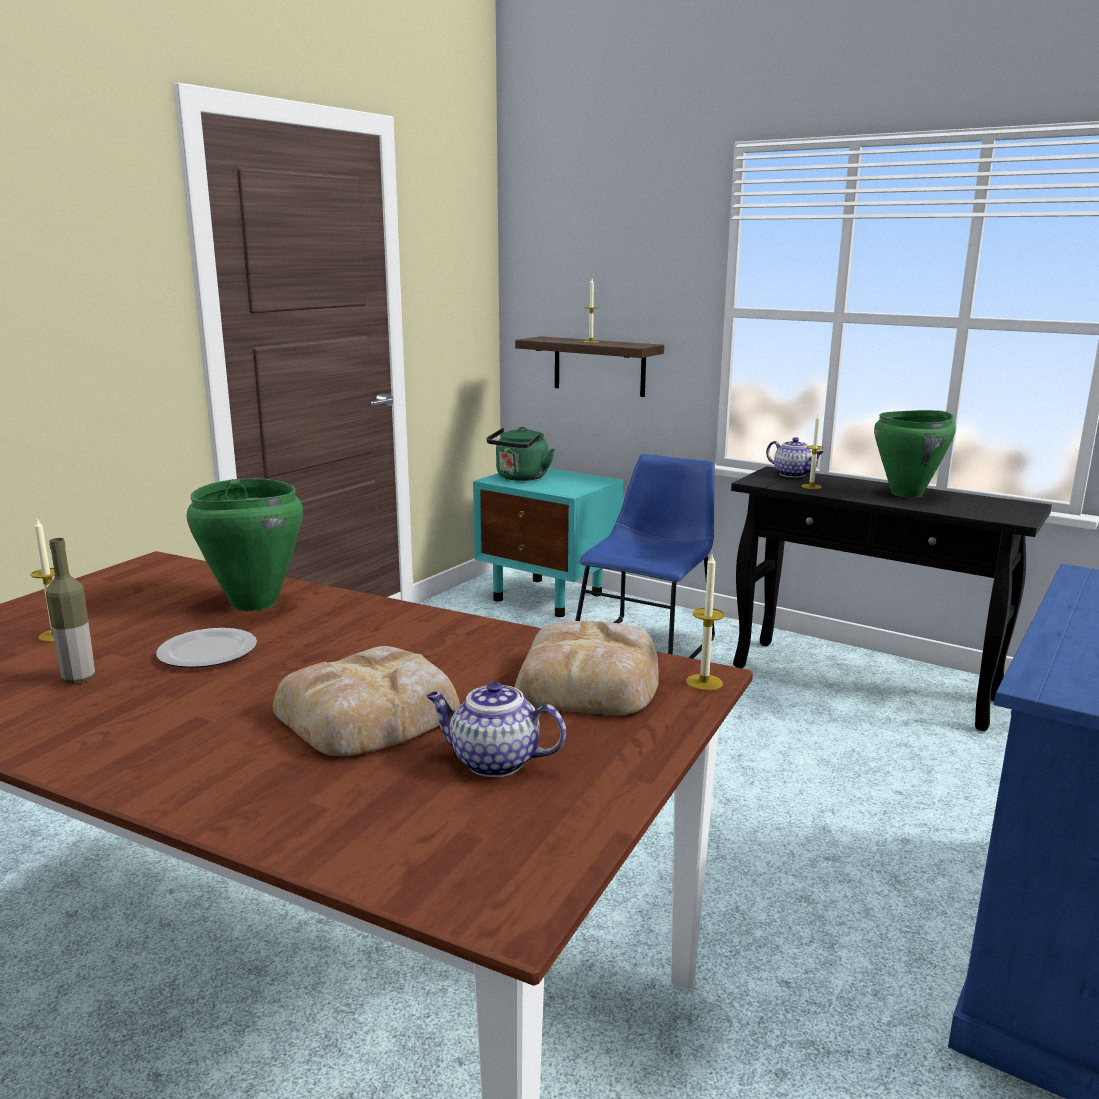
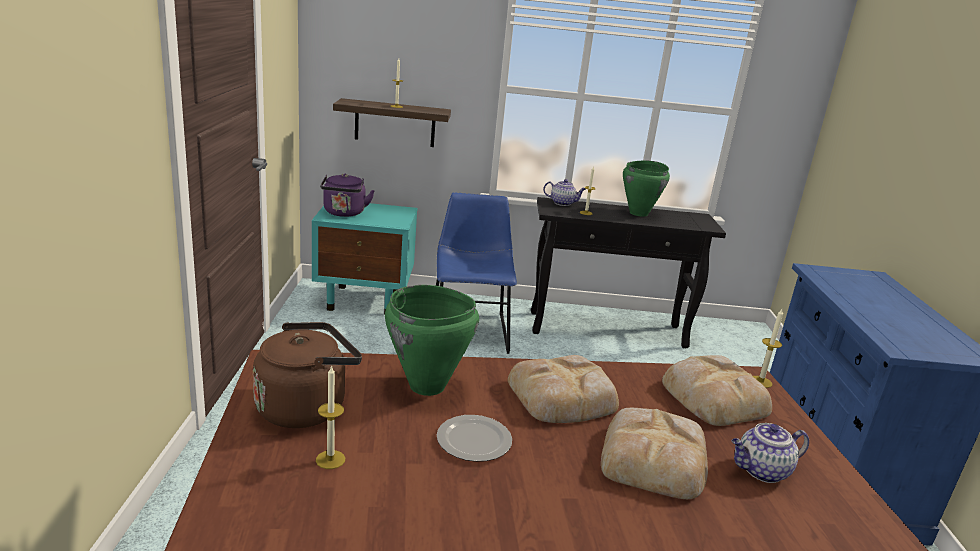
camera: 35 degrees left, 5 degrees up
bottle [46,538,95,684] -> none
green kettle [486,427,555,481] -> purple kettle [320,174,375,217]
none -> brown kettle [253,322,362,428]
none -> bread [508,355,619,423]

